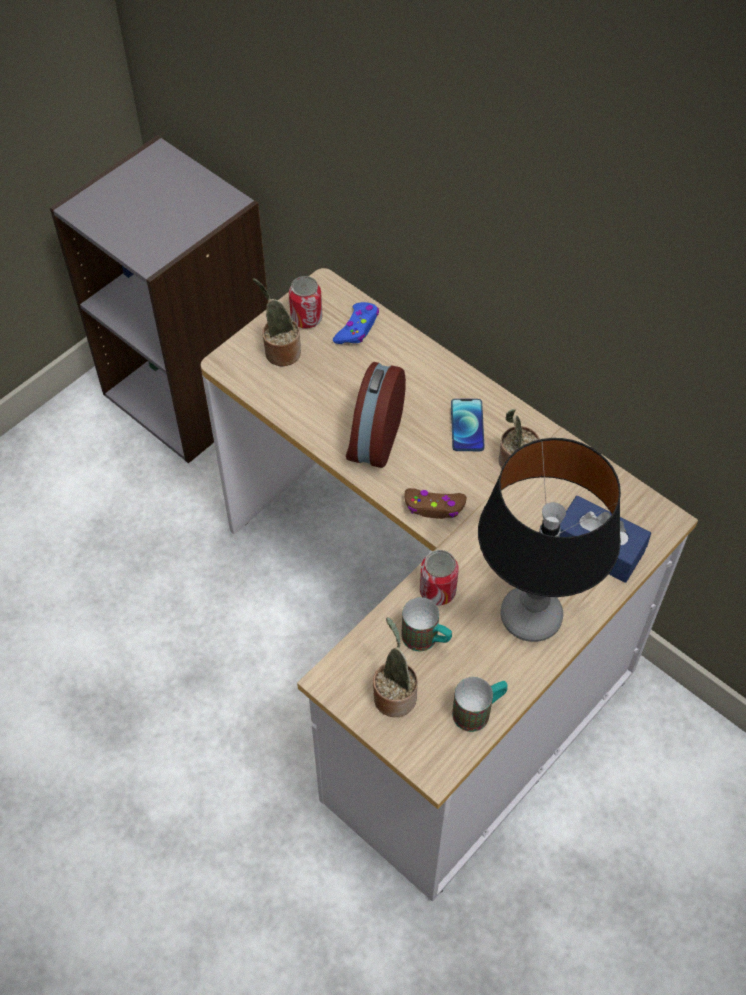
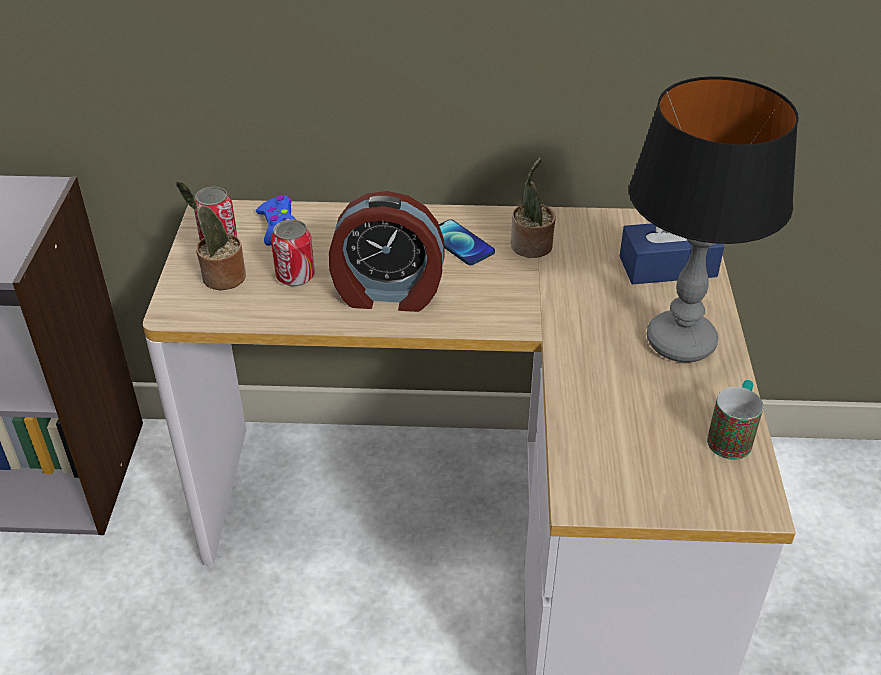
camera: 40 degrees left, 15 degrees down
alarm clock [346,362,406,468] -> alarm clock turned 60 degrees counterclockwise [329,191,445,312]
potted plant [373,617,418,717] -> none
mug [401,597,452,651] -> none
brown game controller [405,488,467,519] -> none
can [420,550,459,605] -> can moved to [271,219,315,286]

